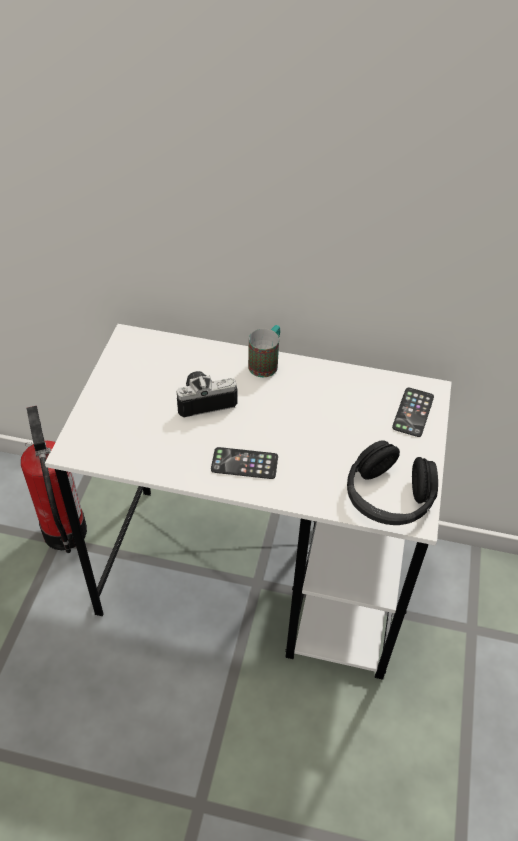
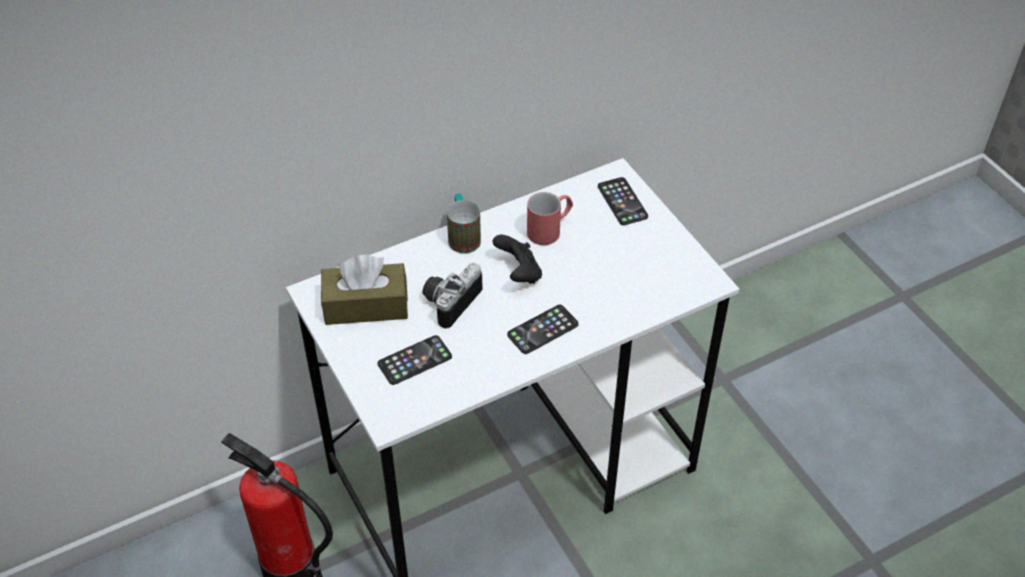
camera: 40 degrees left, 0 degrees up
black headphones [347,440,438,525] -> none
none -> brown tissue box [321,255,408,325]
none -> phone [378,335,452,385]
none -> black game controller [492,235,542,284]
none -> red mug [527,192,573,245]

